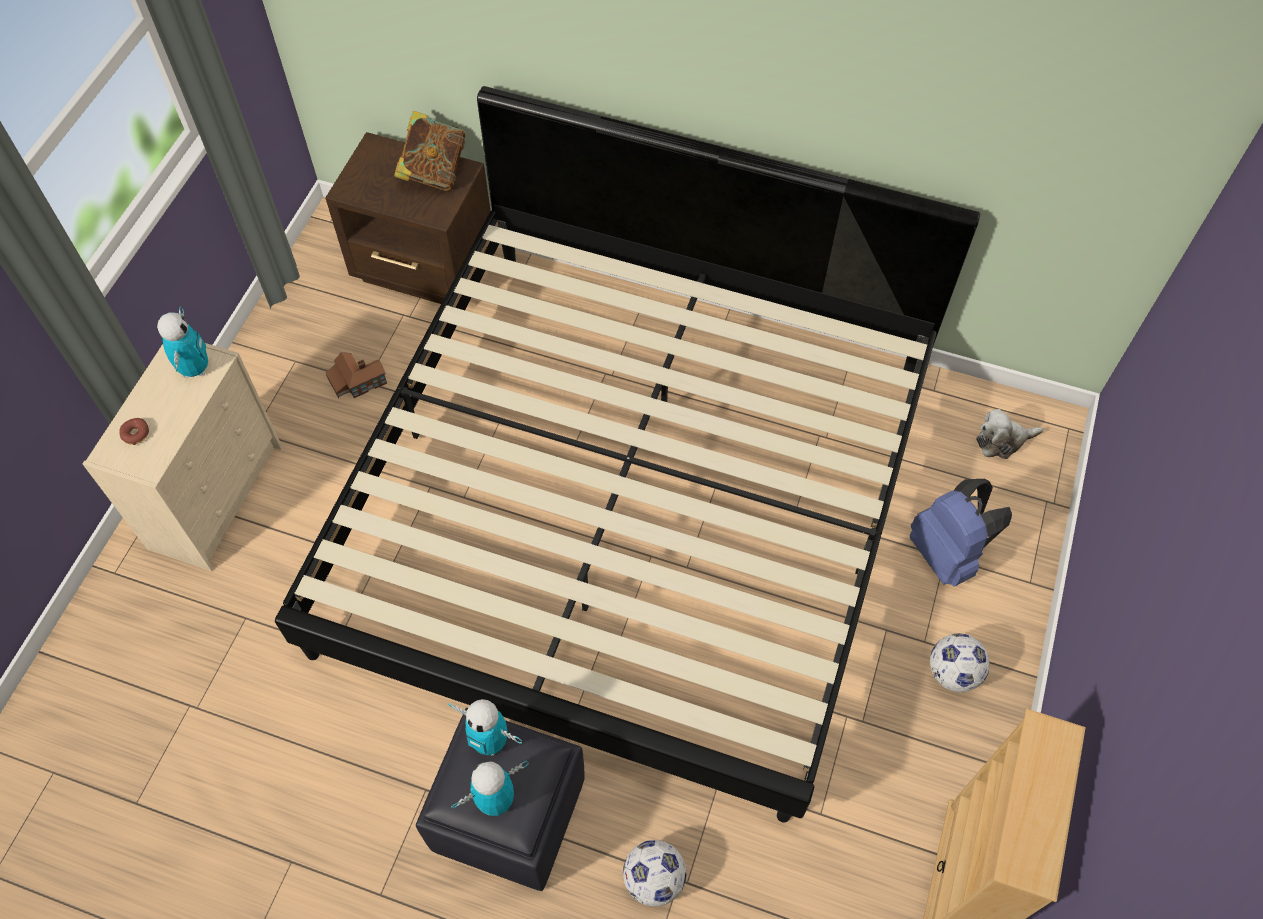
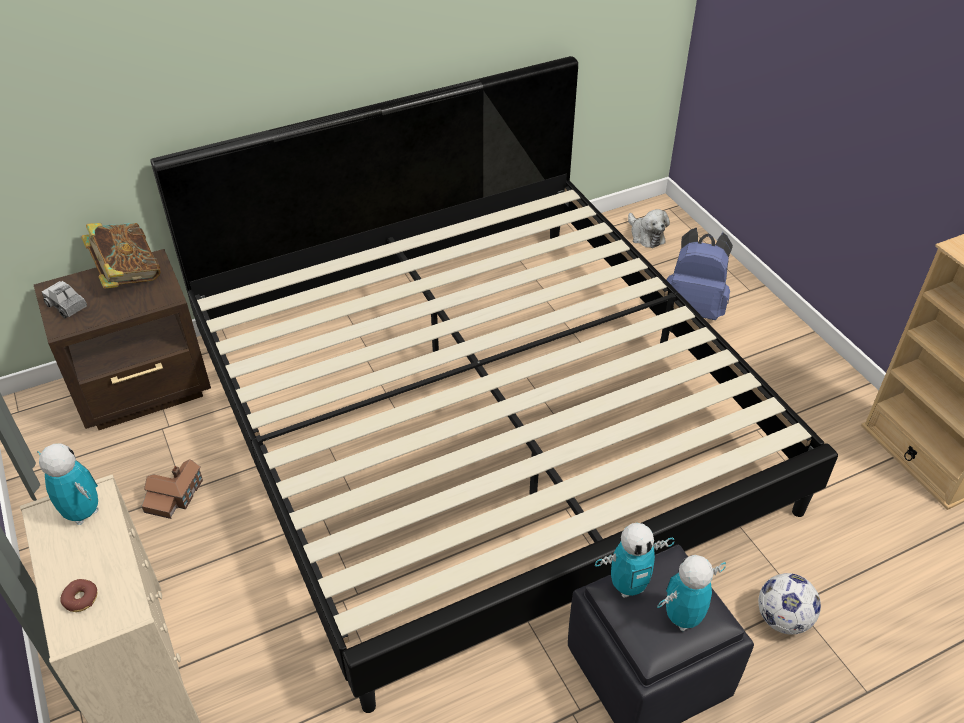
camera: 45 degrees left, 15 degrees down
toy robot [451,761,529,816] -> toy robot turned 45 degrees clockwise [657,555,726,631]
football [930,633,990,692] -> none
plush toy [976,409,1043,459] -> plush toy turned 60 degrees counterclockwise [628,209,670,248]
none -> toy truck [42,281,87,318]

